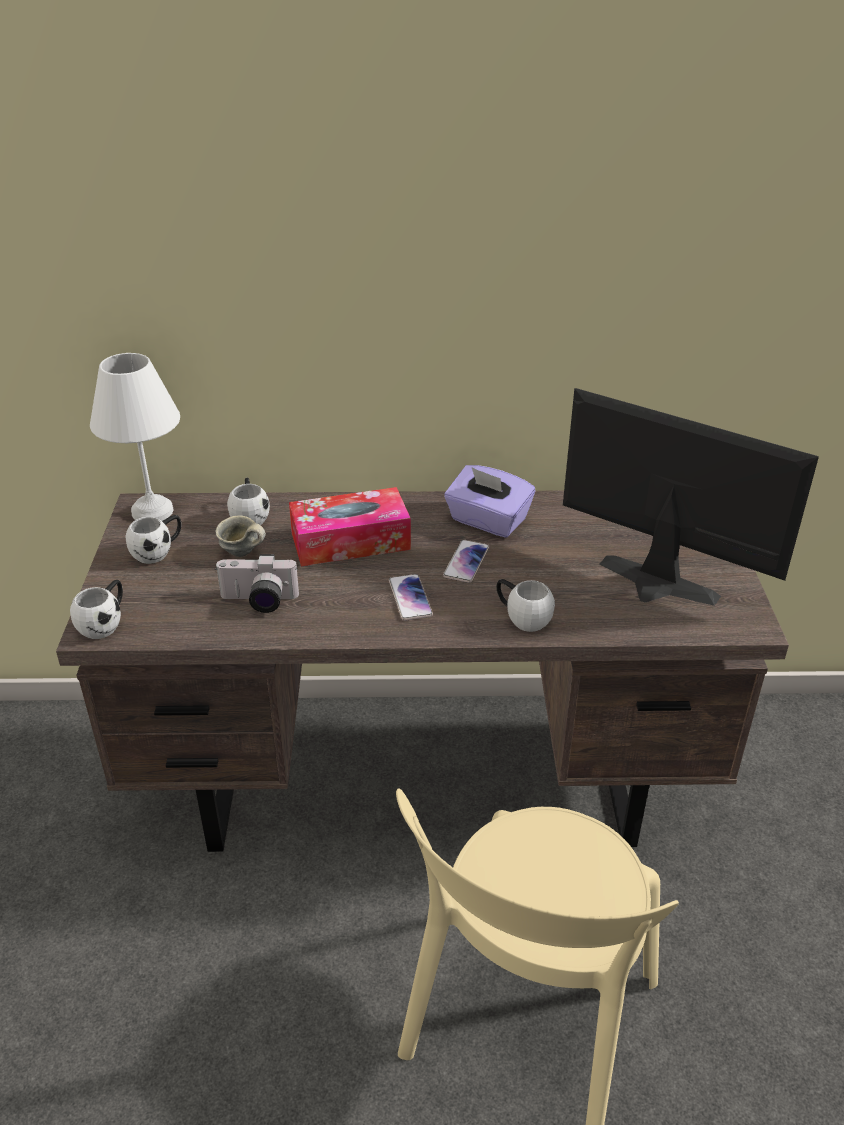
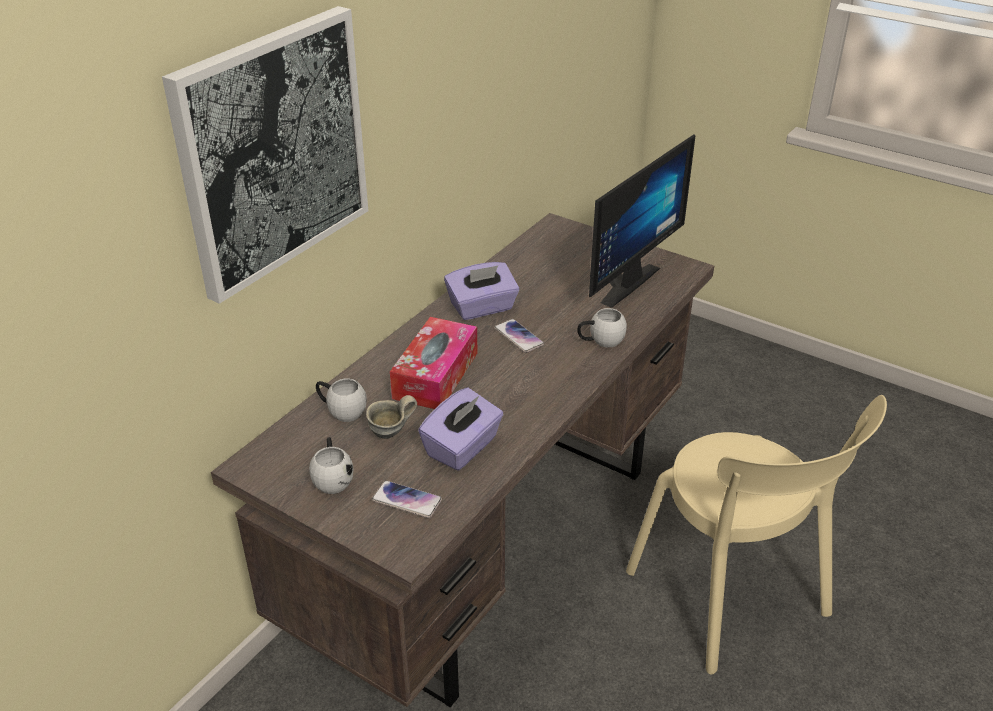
camera: 55 degrees left, 0 degrees up
white mug [70,580,123,639] -> none
white table lamp [90,353,180,521] -> none
camera [215,554,299,613] -> purple tissue box [418,388,504,471]
phone [389,574,433,621] -> phone moved to [372,480,442,518]
monitor [563,388,819,606] -> monitor turned 150 degrees clockwise [589,134,695,308]
none -> picture [162,6,368,304]

